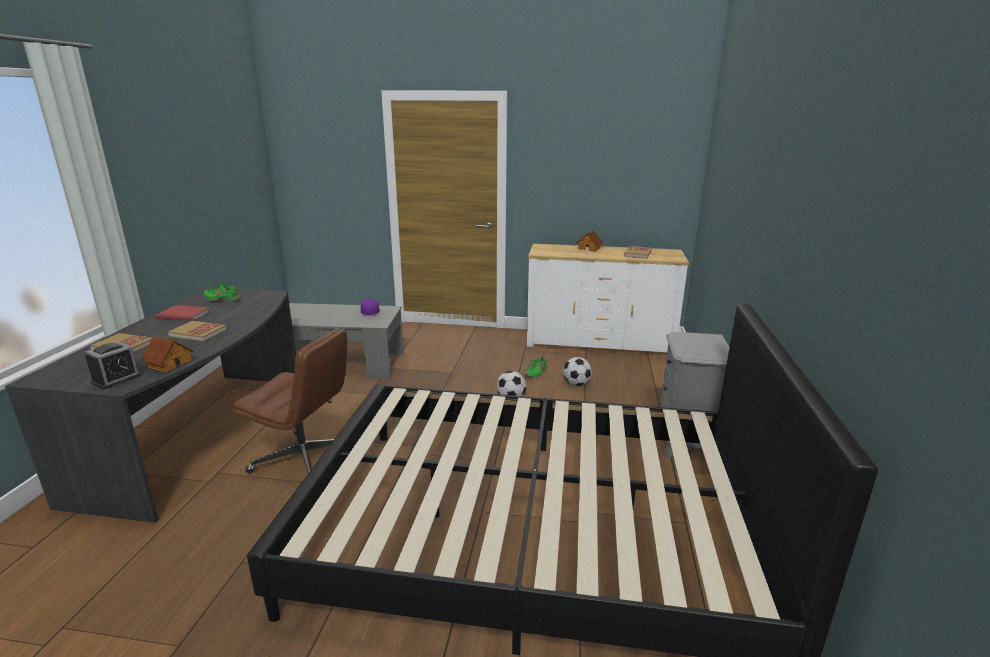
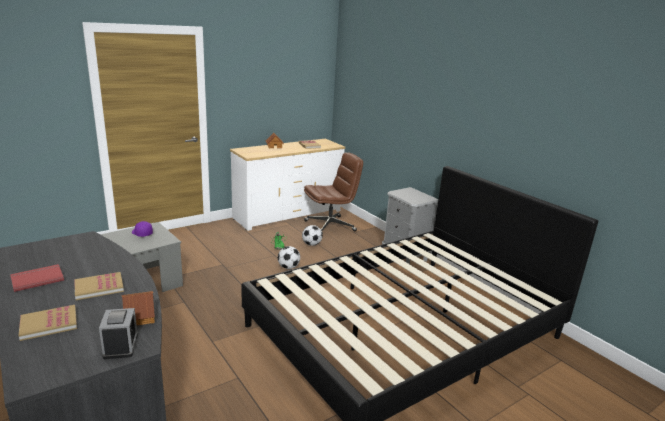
camera: 45 degrees left, 0 degrees up
green shoe [203,284,240,302] -> none
brown office chair [233,328,347,474] -> brown office chair moved to [304,153,363,234]

